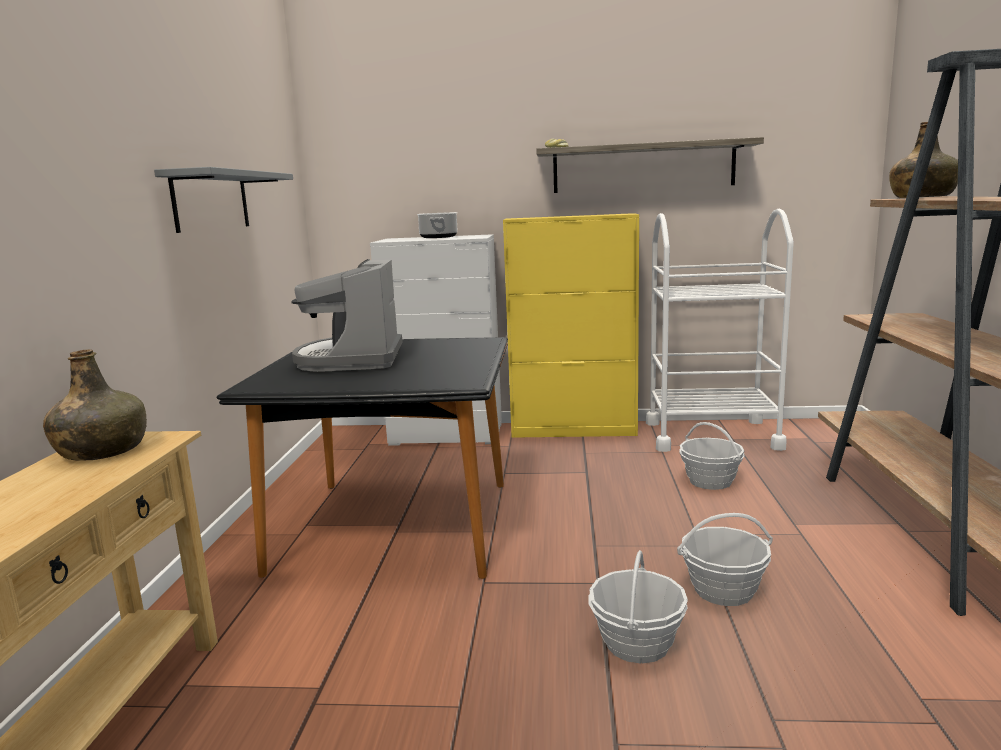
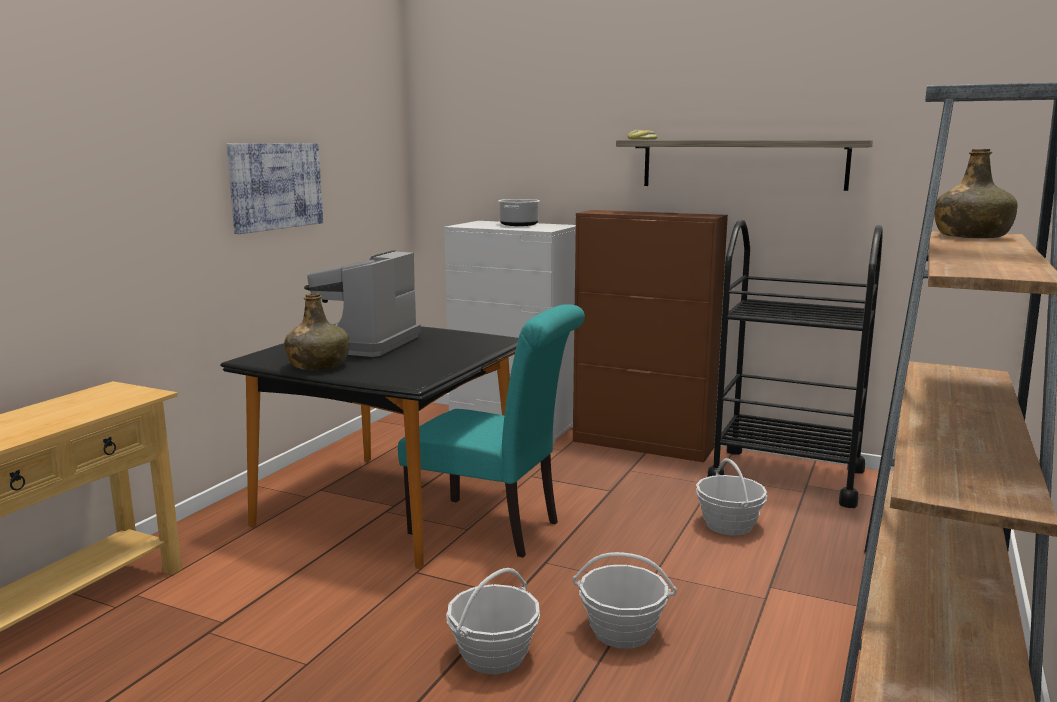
camera: 20 degrees right, 0 degrees up
green bottle [43,349,147,461] -> green bottle moved to [284,293,349,370]
grey shelf [154,167,293,233] -> picture [227,143,323,234]
yellow cabinet [503,213,639,438] -> brown cabinet [573,210,728,462]
white cart [646,209,794,452] -> black cart [707,219,883,508]
none -> turquoise chair [398,304,585,558]

